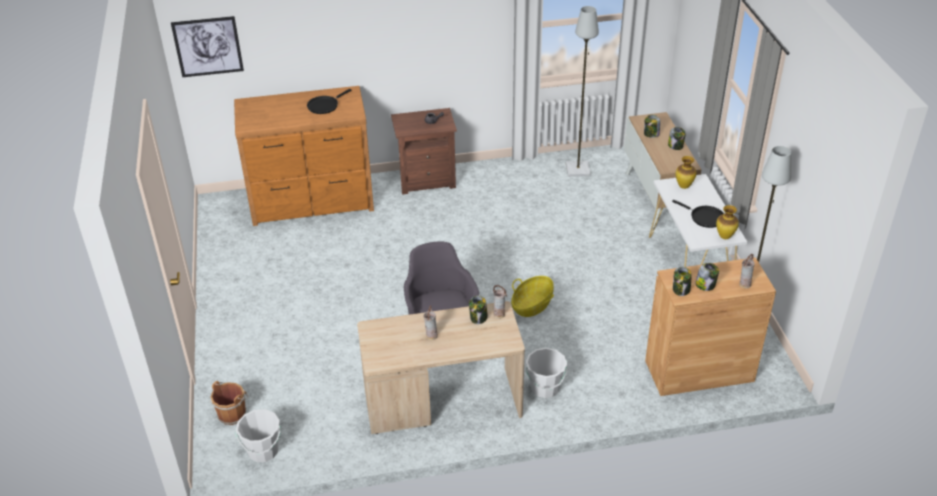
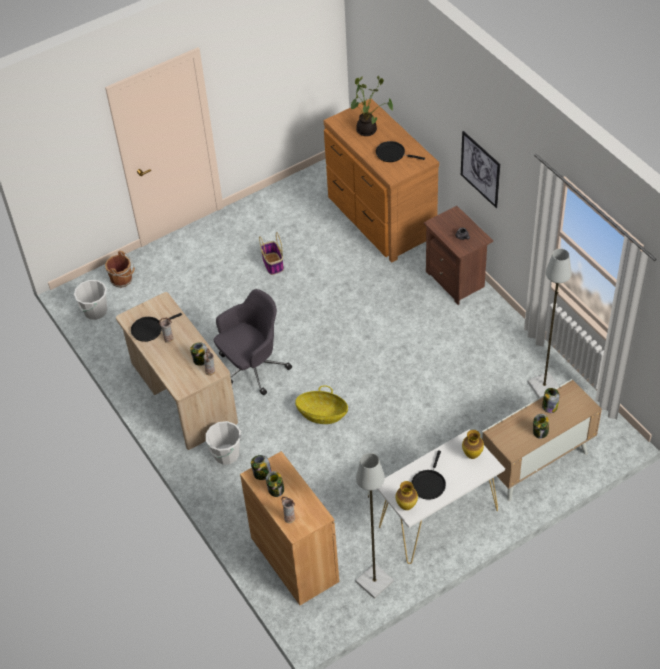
camera: 70 degrees right, 10 degrees up
picture [171,16,244,77] -> picture moved to [461,131,500,208]
none -> black frying pan [131,313,182,342]
none -> basket [259,232,284,275]
none -> potted plant [351,76,393,136]

